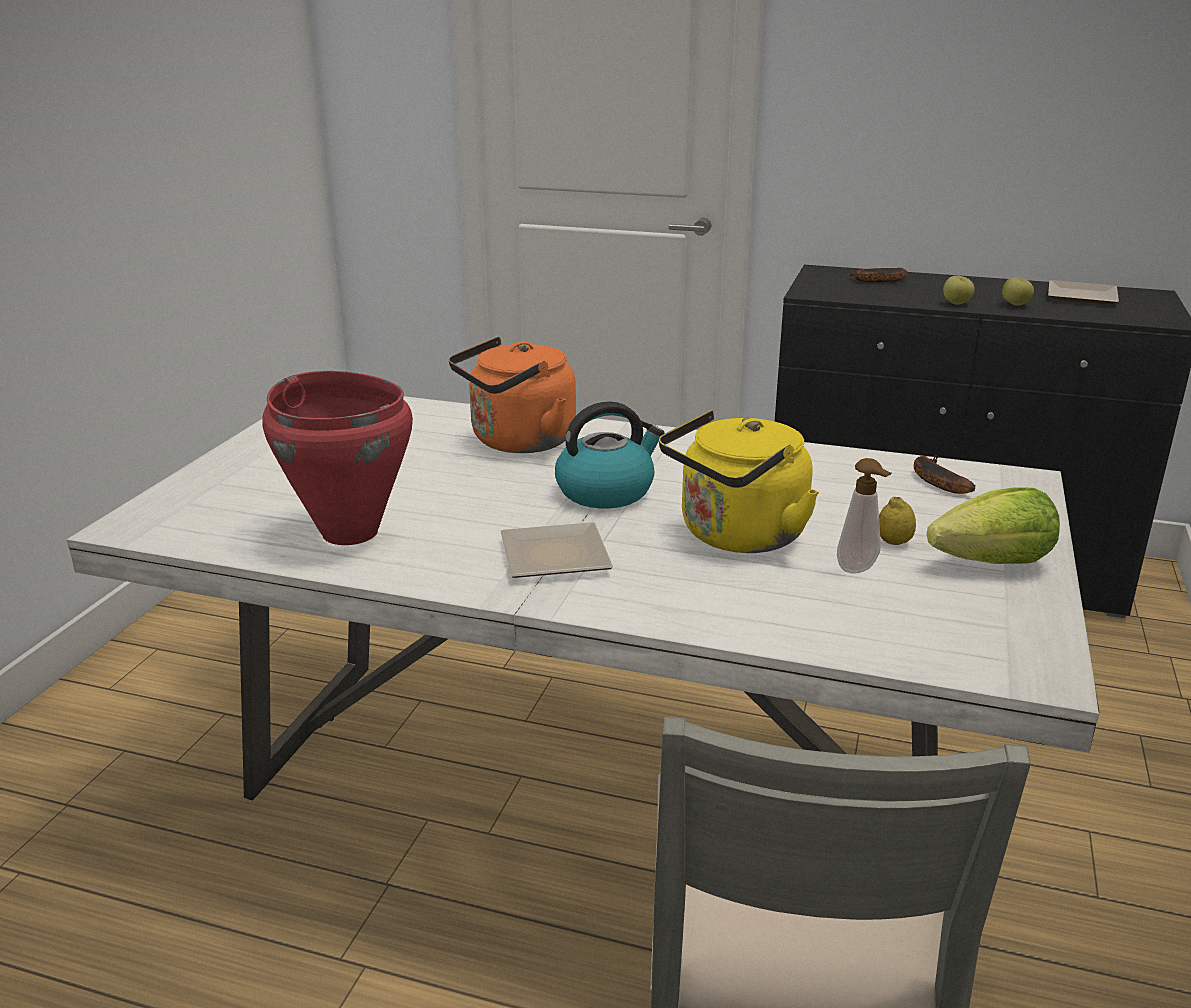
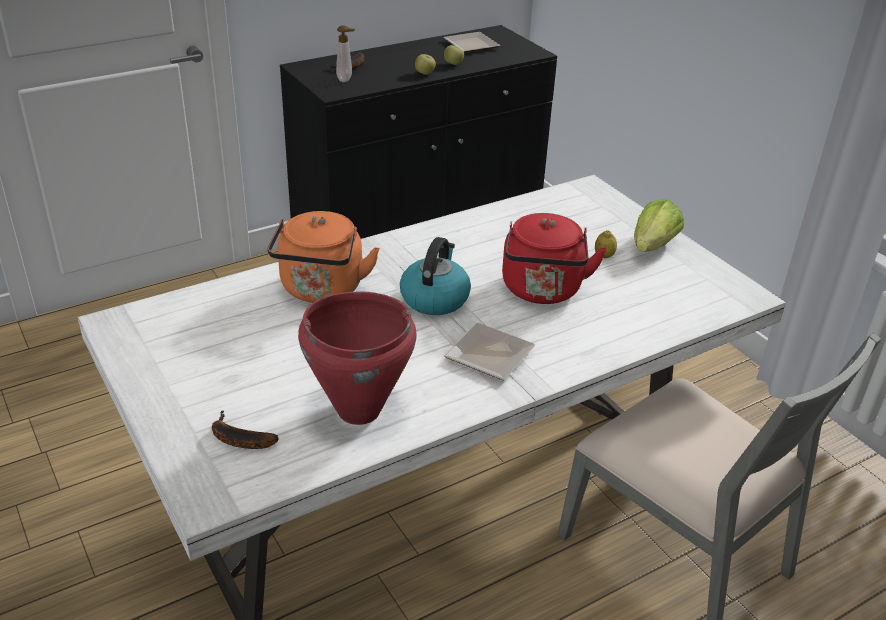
camera: 50 degrees left, 10 degrees up
yellow kettle [659,410,819,553] -> red kettle [502,213,607,304]
soap dispenser [837,458,892,574] -> soap dispenser moved to [336,25,355,82]
banana [914,455,976,494] -> banana moved to [212,410,279,449]

